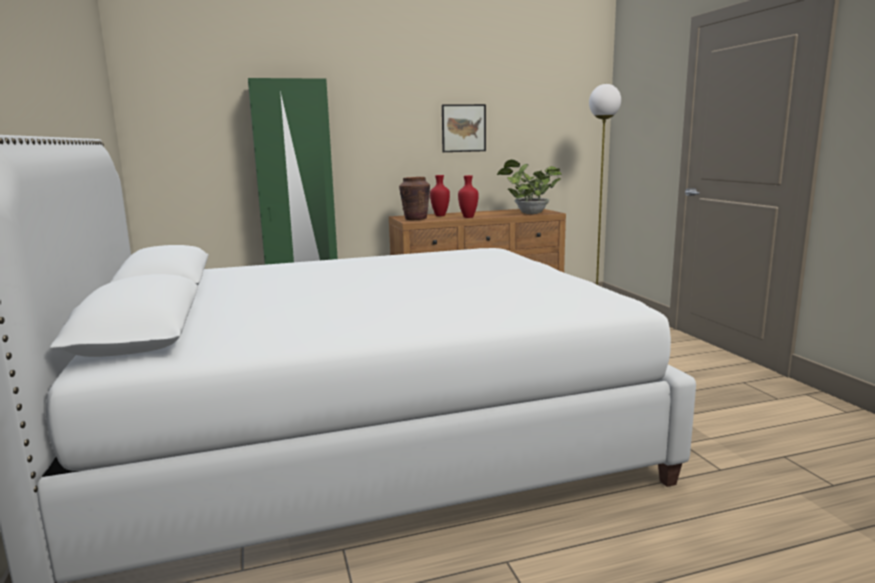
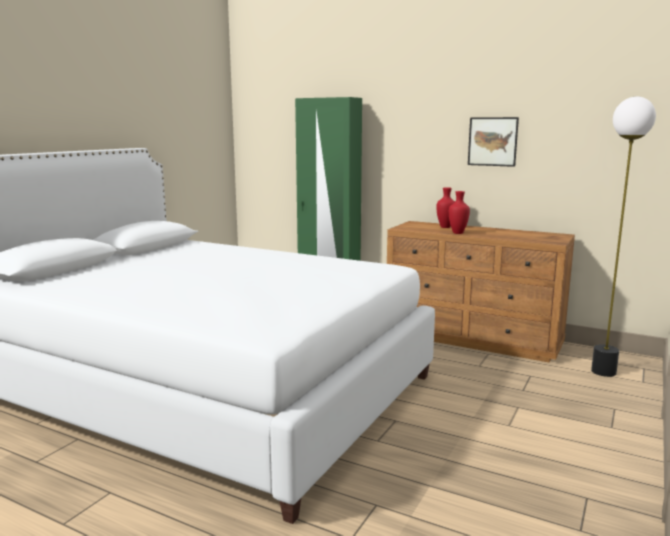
camera: 45 degrees right, 0 degrees up
brown vase [399,177,430,220] -> none
potted plant [496,160,562,214] -> none

